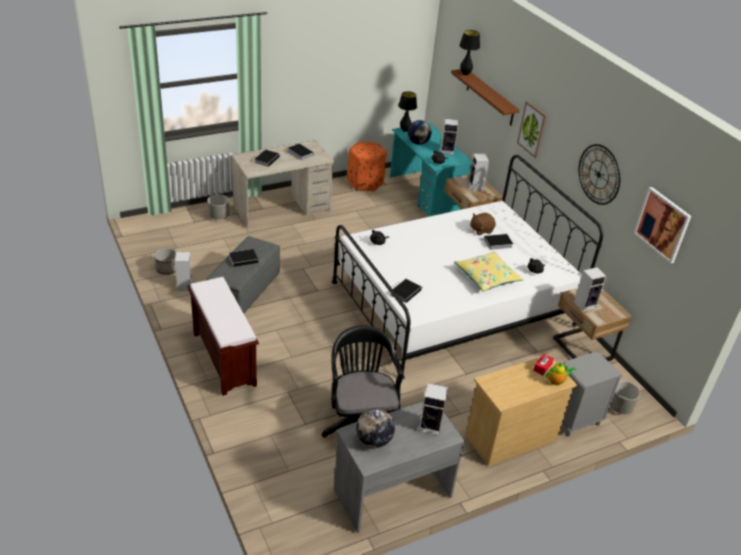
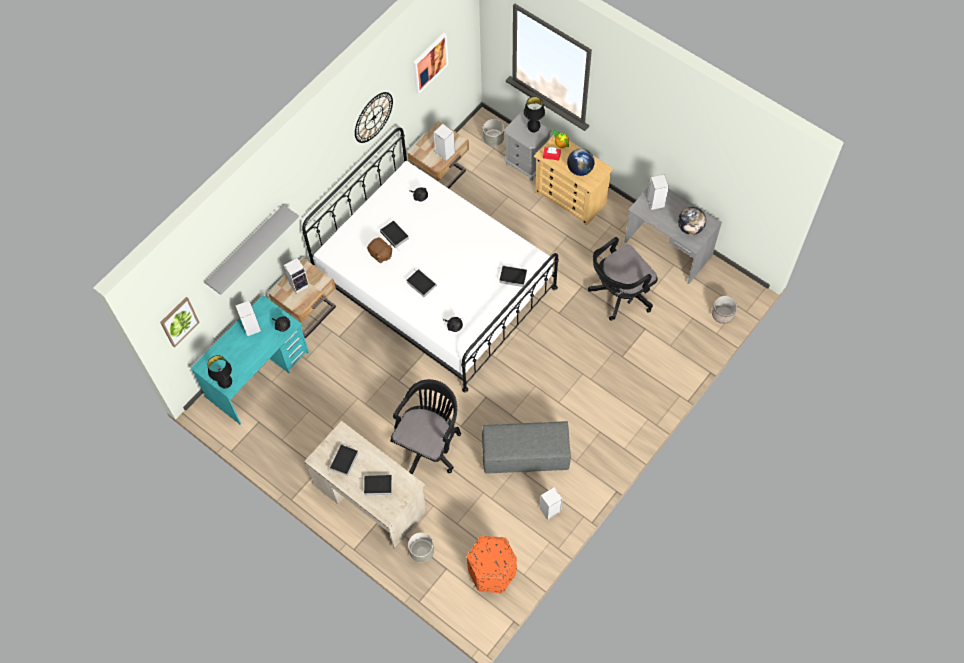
camera: 110 degrees left, 25 degrees up
planter [154,248,177,275] -> planter moved to [712,296,737,324]
brown bench [188,277,259,396] -> none
book [229,249,258,267] -> book moved to [406,269,436,297]
orange ottoman [347,142,387,191] -> orange ottoman moved to [467,536,517,593]
globe [408,120,432,145] -> globe moved to [567,148,595,176]
brown shelf [451,69,520,126] -> grey shelf [205,205,299,295]
yellow pillow [454,251,524,292] -> none
black table lamp [459,30,480,75] -> black table lamp moved to [524,97,545,133]
picture [517,101,547,158] -> picture moved to [160,297,200,348]
none -> black office chair [390,379,461,474]

